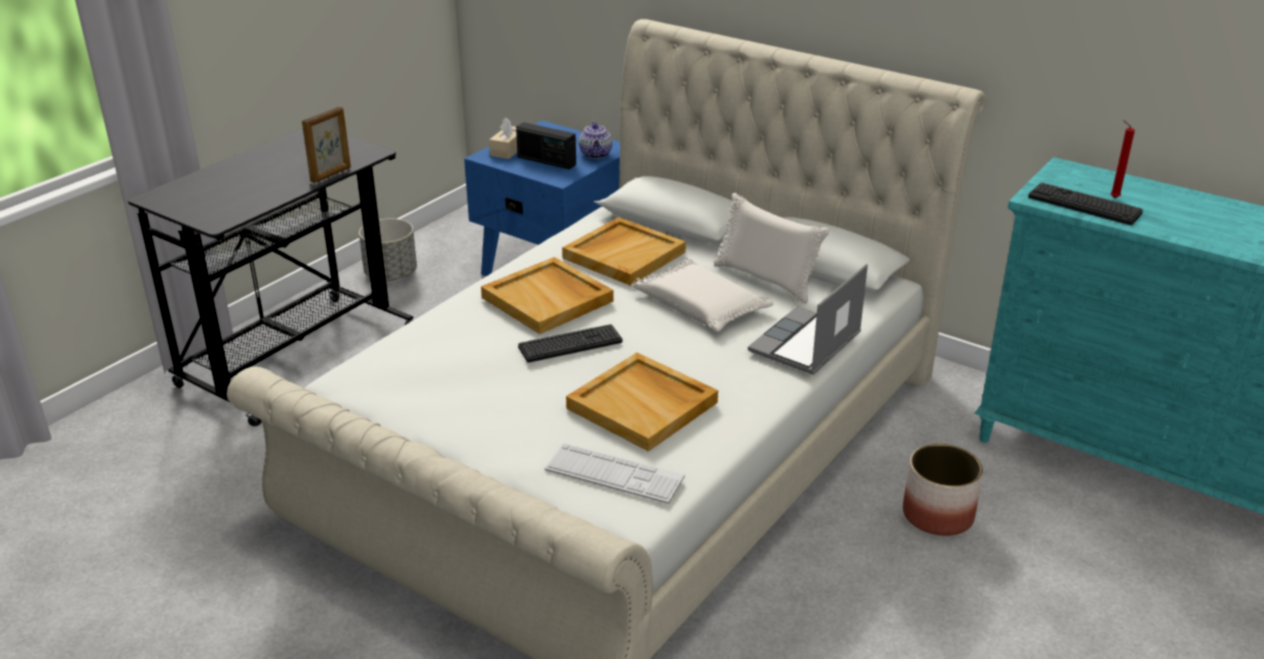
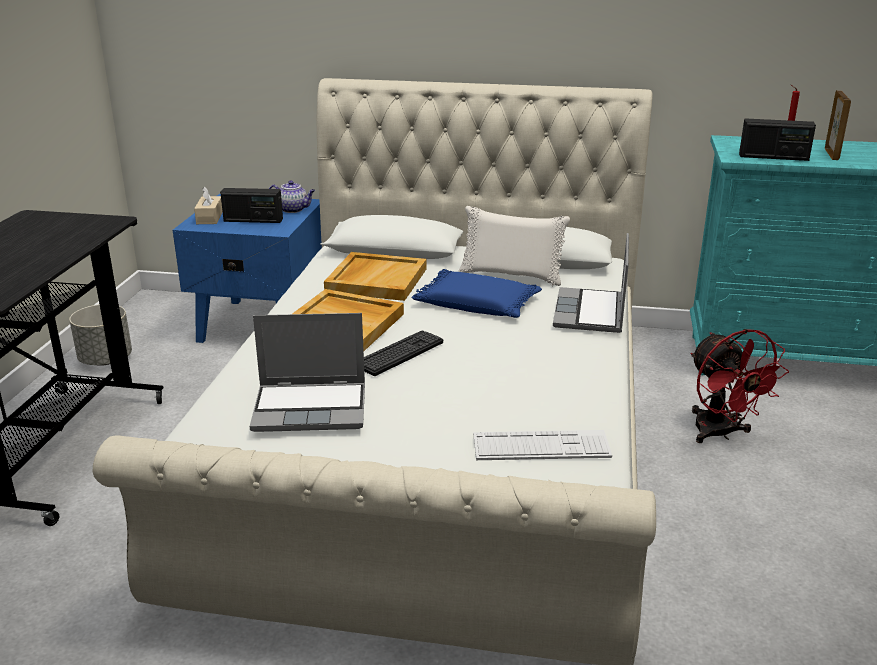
camera: 25 degrees left, 5 degrees down
picture frame [302,107,351,183] -> picture frame moved to [824,90,851,160]
beige tray [566,353,718,452] -> none
teapot [579,121,613,159] -> teapot turned 45 degrees counterclockwise [269,180,315,213]
white pillow [632,258,774,332] -> blue pillow [412,269,542,318]
planter [903,444,983,536] -> red fan [691,329,789,443]
keyboard [1028,183,1143,225] -> radio [739,118,816,161]
none -> laptop [250,313,365,432]

